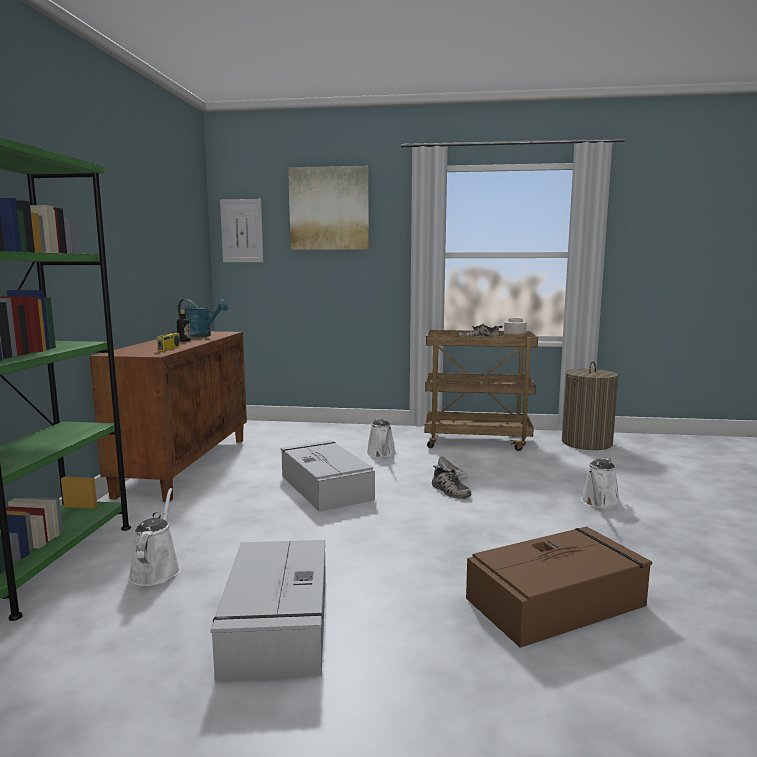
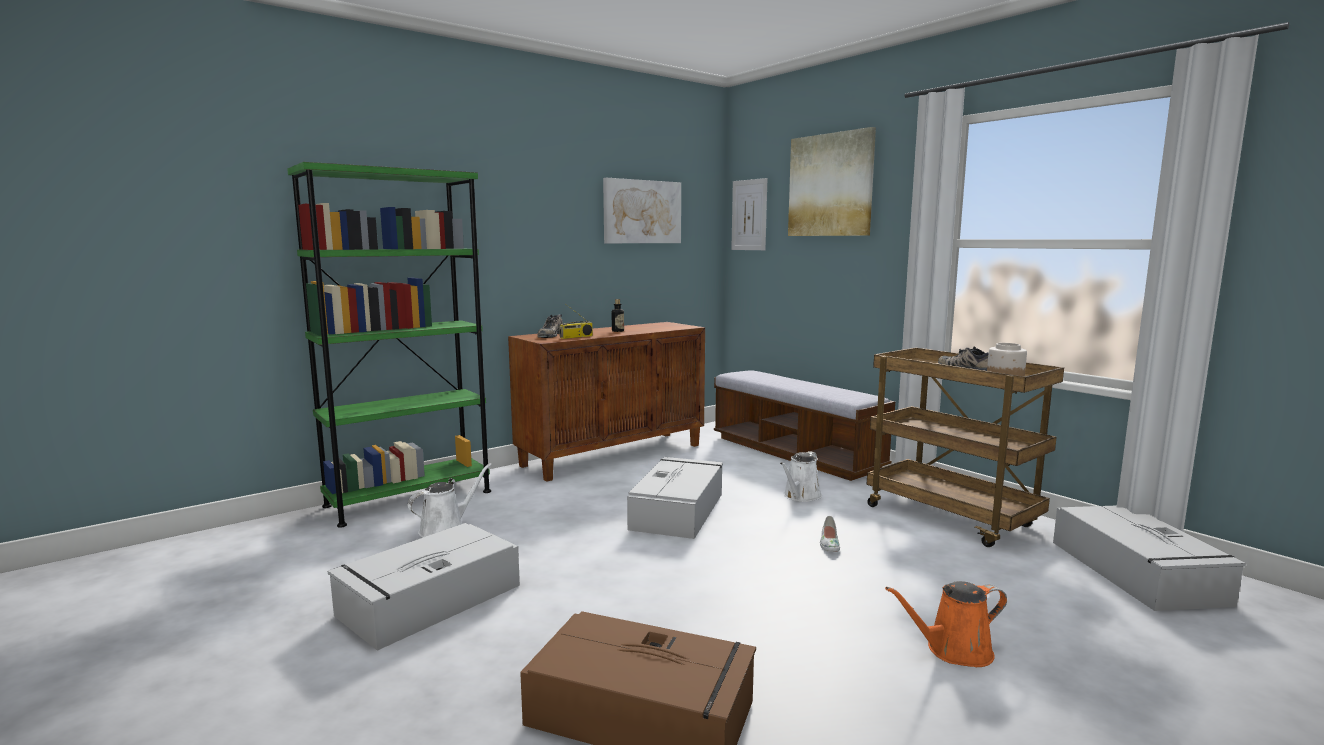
camera: 45 degrees right, 0 degrees up
turquoise watering can [178,299,229,337] -> none
shoe [432,465,471,499] -> shoe moved to [537,314,563,338]
laundry basket [562,361,619,450] -> grey storage box [1053,505,1246,611]
white watering can [580,458,621,509] -> orange watering can [885,581,1007,667]
none -> picture [603,178,681,243]
none -> bench [714,370,895,481]

